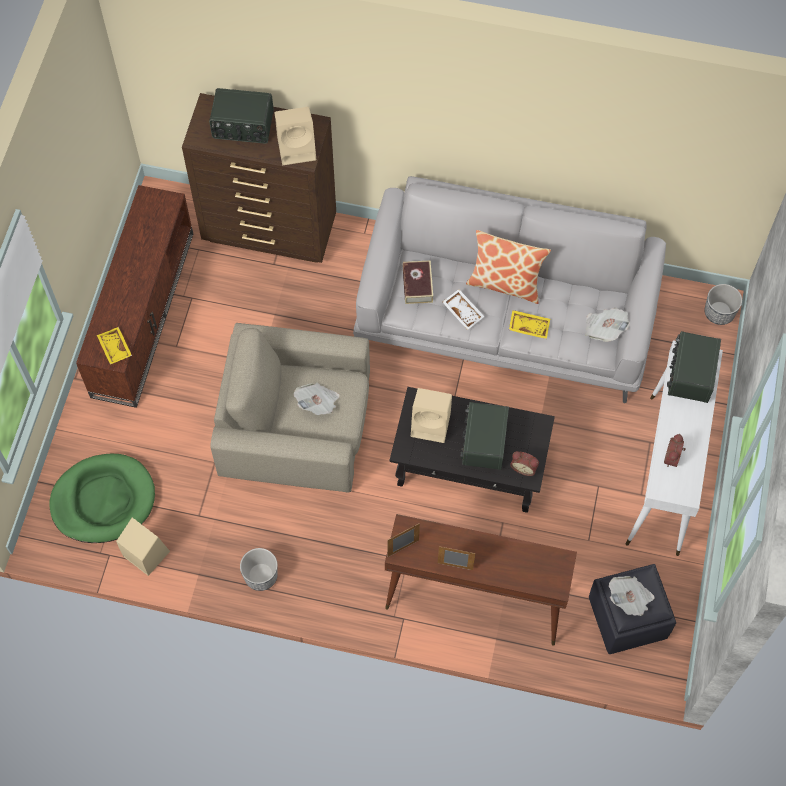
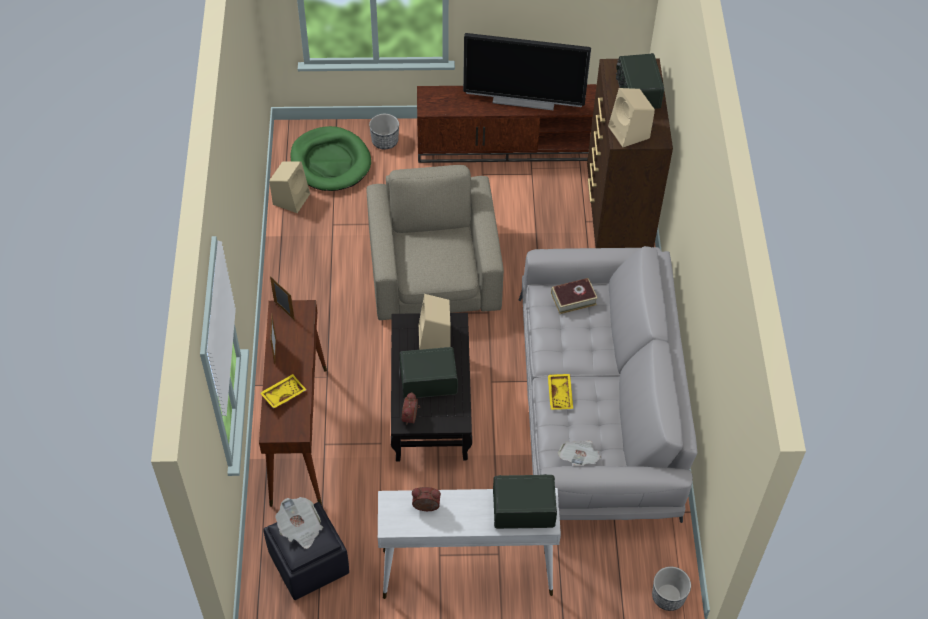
camera: 75 degrees right, 10 degrees down
yellow tray [97,327,132,364] -> yellow tray moved to [260,374,307,409]
planter [240,548,278,591] -> planter moved to [369,114,399,149]
newspaper [294,382,340,415] -> none
white tray [442,289,485,330] -> none
pillow [466,230,551,304] -> none
none -> television [463,33,591,110]

